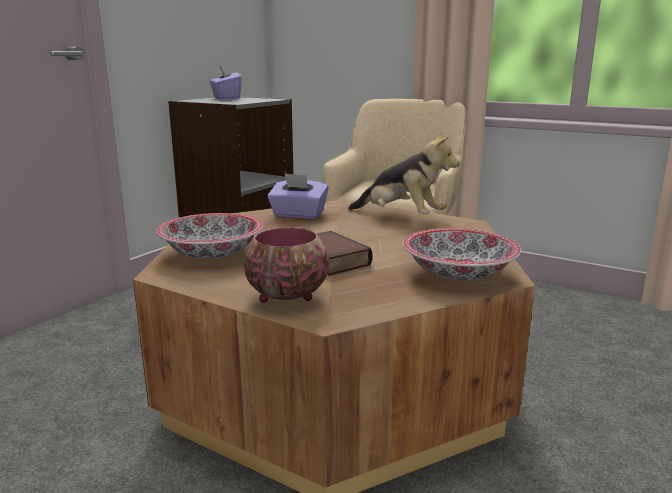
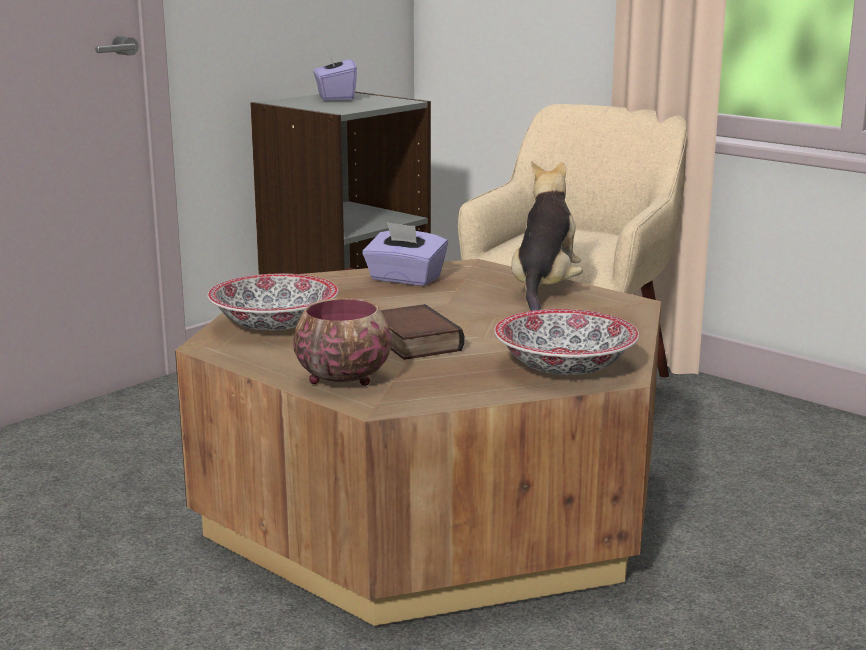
camera: 10 degrees right, 0 degrees up
plush toy [348,130,460,214] -> plush toy turned 120 degrees counterclockwise [511,161,583,311]

